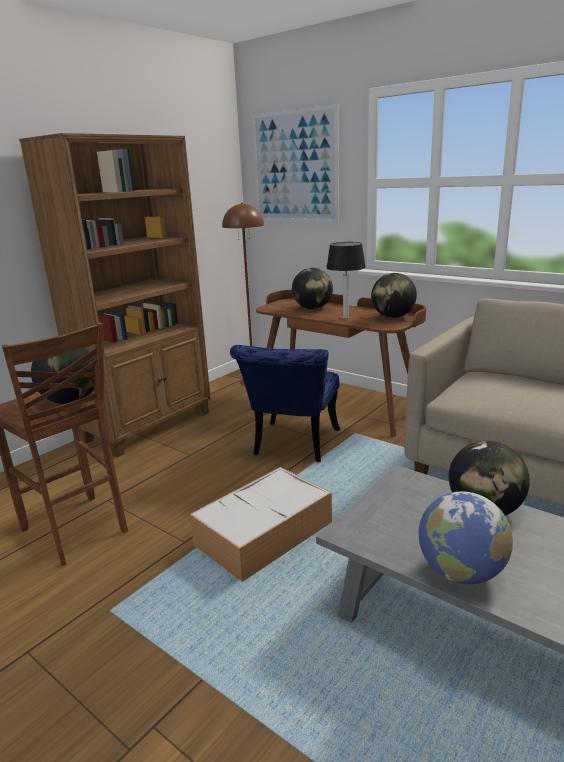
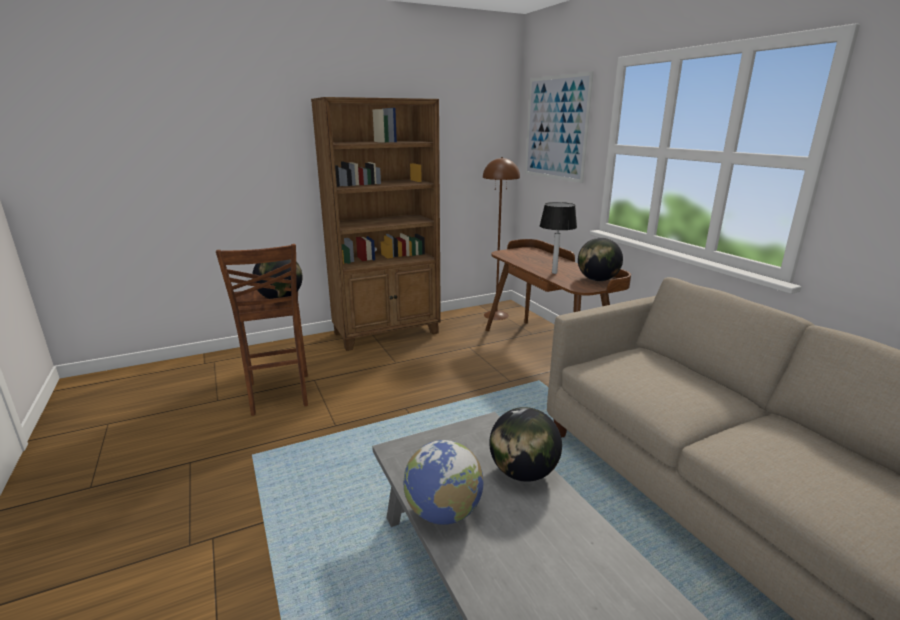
camera: 25 degrees right, 0 degrees up
storage box [190,467,332,582] -> none
blue chair [230,345,340,462] -> none
globe [292,268,333,309] -> none

